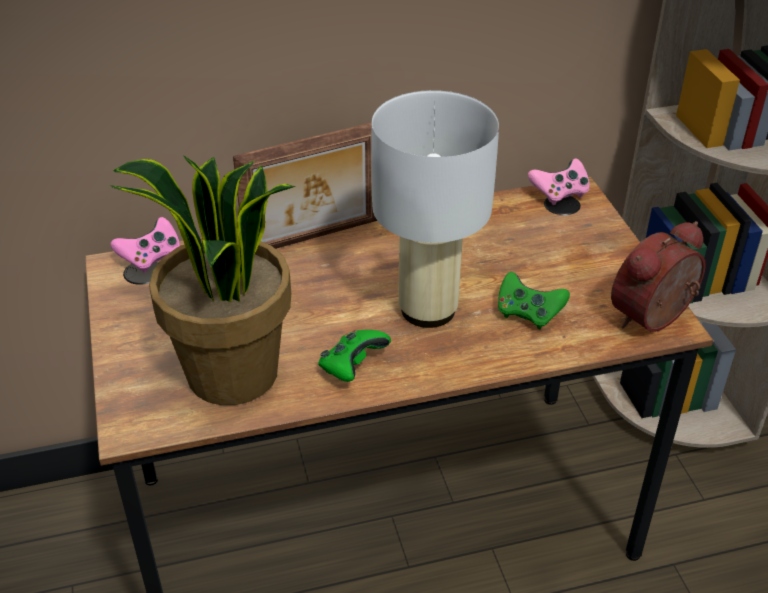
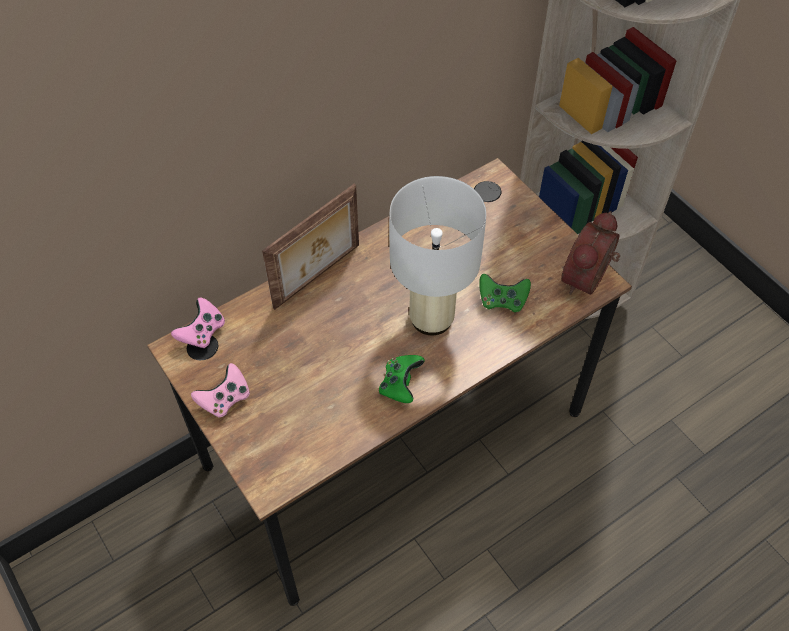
camera: 20 degrees left, 15 degrees up
potted plant [110,156,296,405] -> none
pink game controller [528,158,590,205] -> pink game controller moved to [191,363,250,418]

